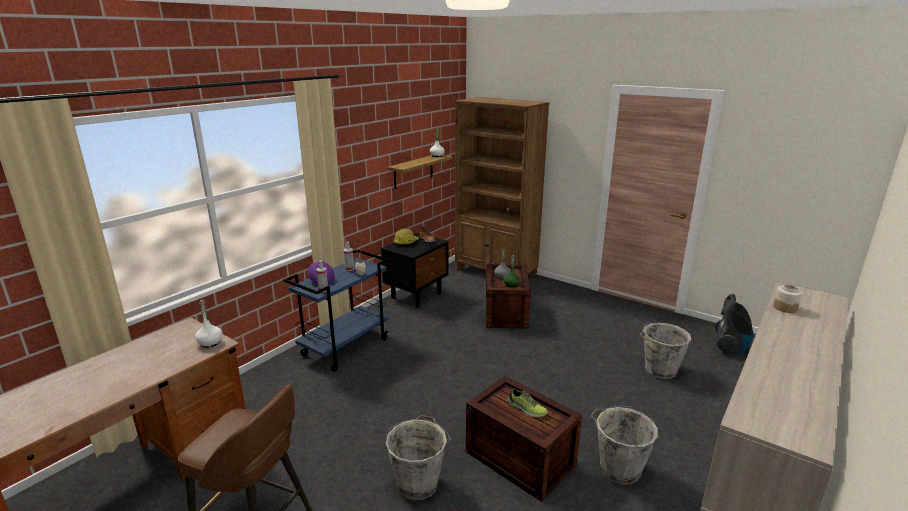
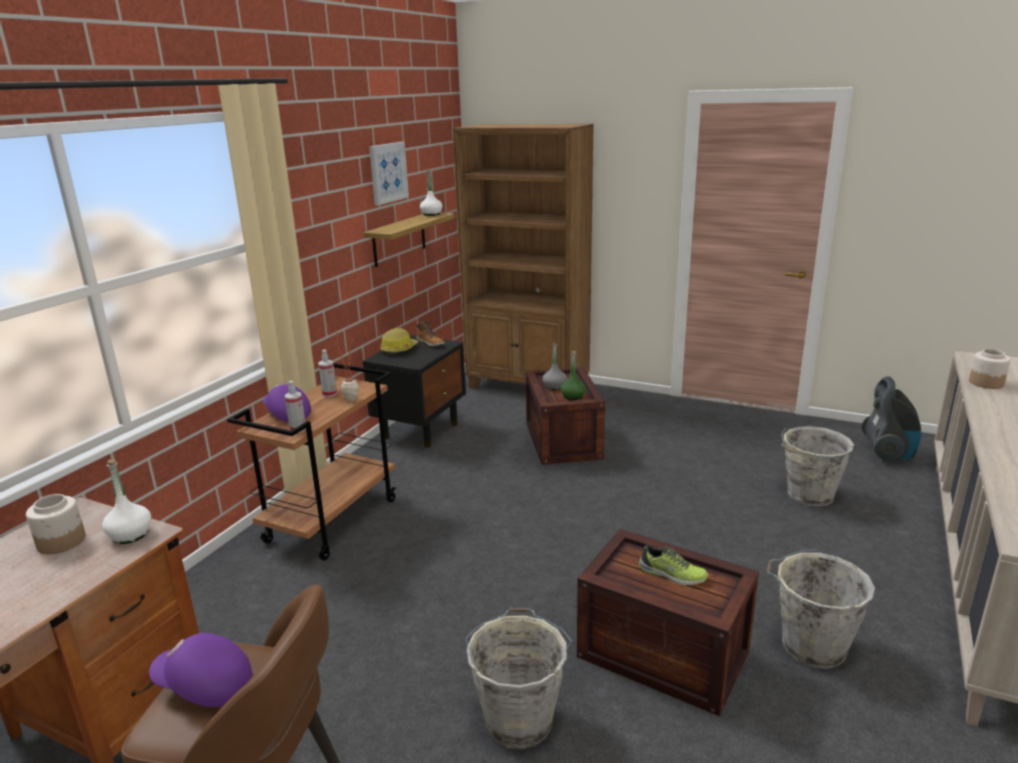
camera: 10 degrees left, 0 degrees up
blue cart [283,249,389,372] -> brown cart [227,363,396,561]
none -> jar [26,494,86,554]
none -> purple cap [149,633,252,707]
none -> picture [369,142,409,205]

